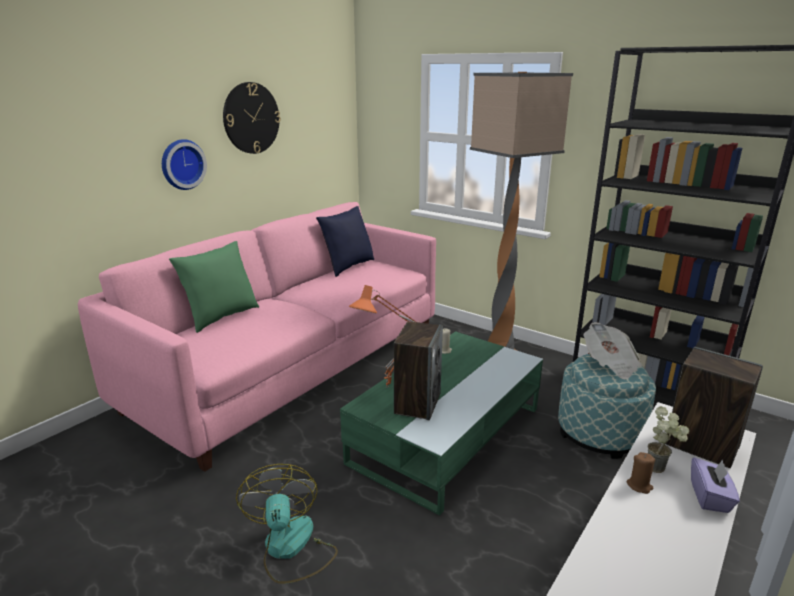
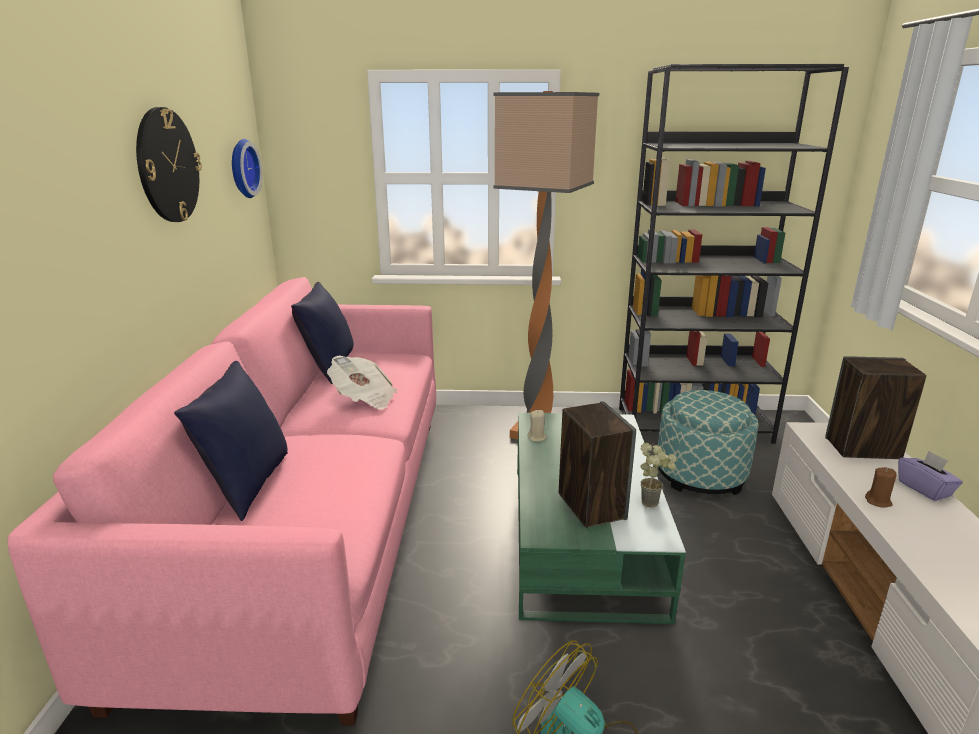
camera: 35 degrees left, 0 degrees up
wall clock [162,139,207,190] -> wall clock moved to [232,139,262,198]
green pillow [169,241,259,333] -> blue pillow [174,361,288,521]
orange table lamp [349,285,420,388] -> none
newspaper [583,322,642,380] -> newspaper moved to [327,356,397,410]
potted plant [648,406,689,473] -> potted plant moved to [640,443,676,508]

